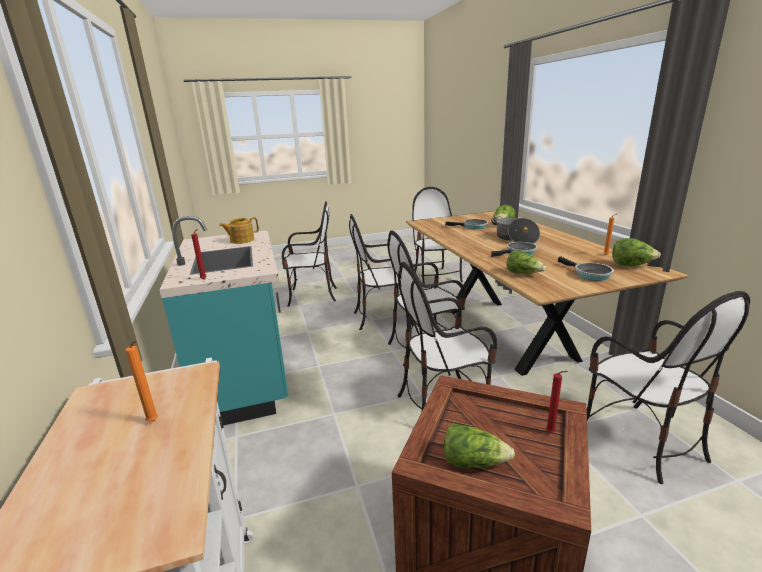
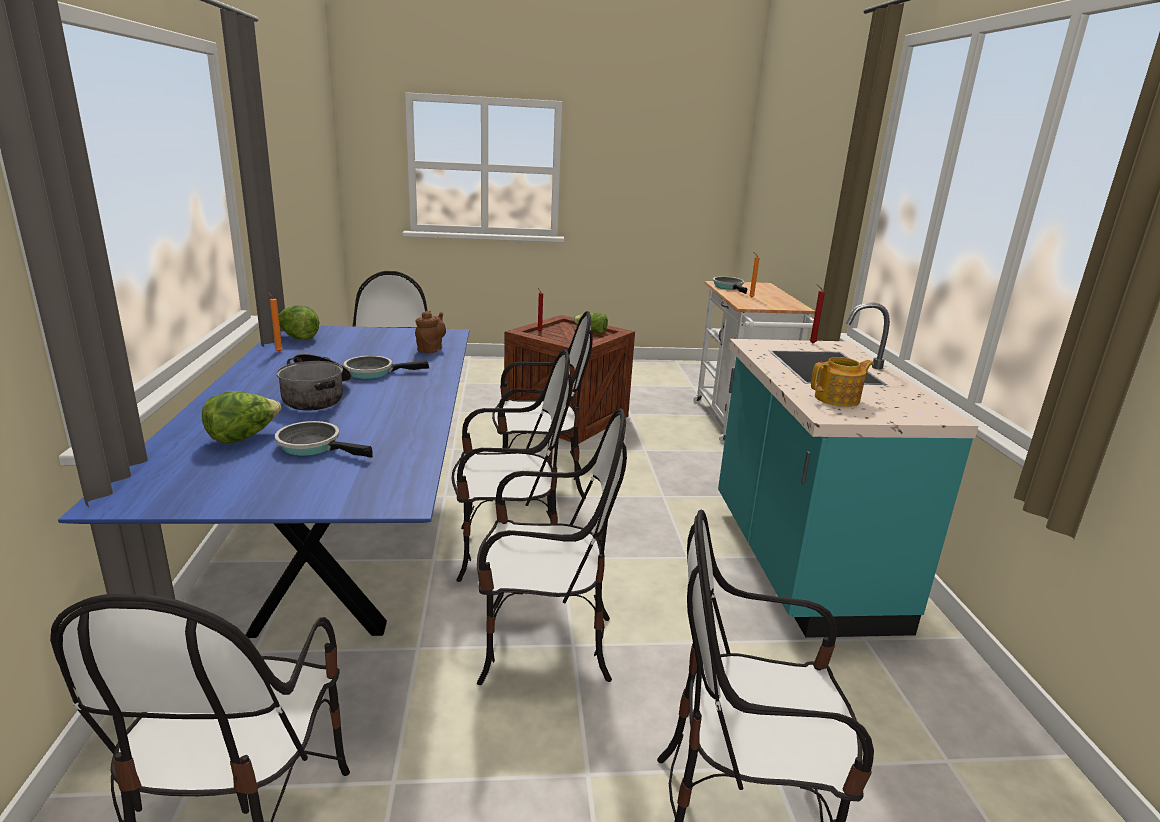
camera: 170 degrees left, 0 degrees up
brown dining table [406,211,689,376] -> blue dining table [58,326,470,638]
lettuce [506,251,546,274] -> brown teapot [415,311,446,353]
frying pan [558,257,614,281] -> frying pan moved to [713,277,747,294]

